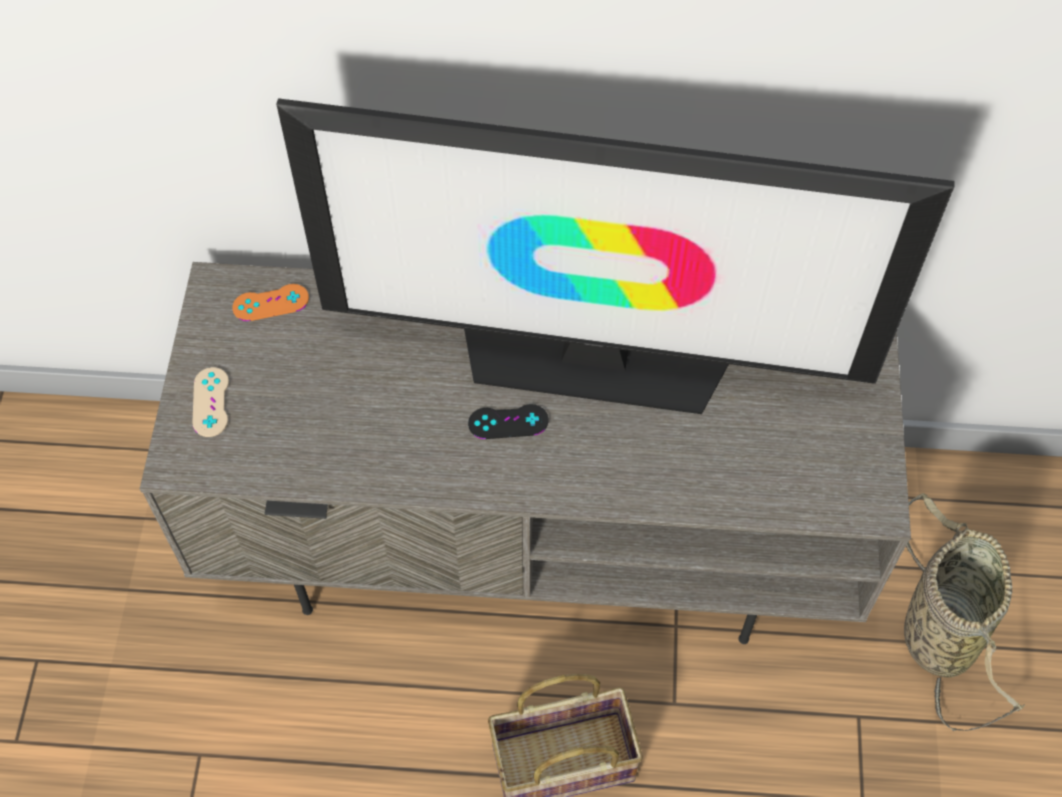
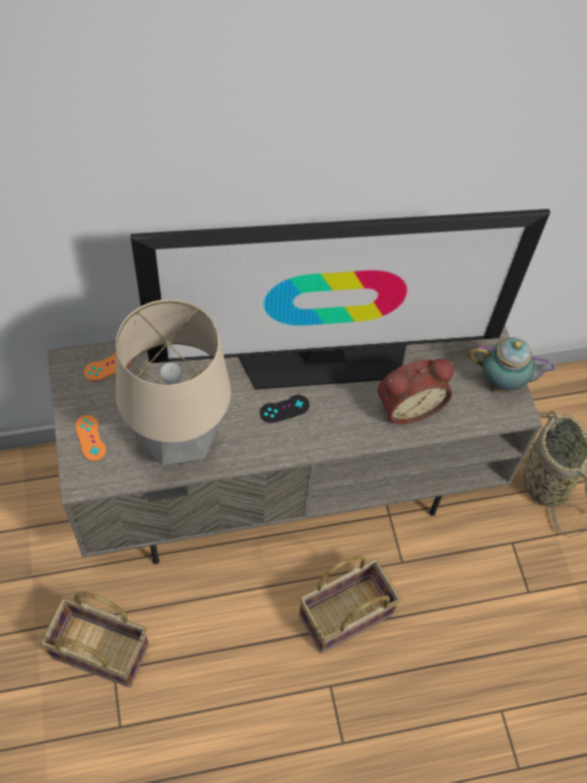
camera: 20 degrees left, 0 degrees up
beige game controller [192,367,229,437] -> orange game controller [75,415,106,461]
none -> basket [41,592,149,687]
none -> table lamp [116,299,231,466]
none -> alarm clock [378,359,454,424]
none -> teapot [468,337,557,393]

